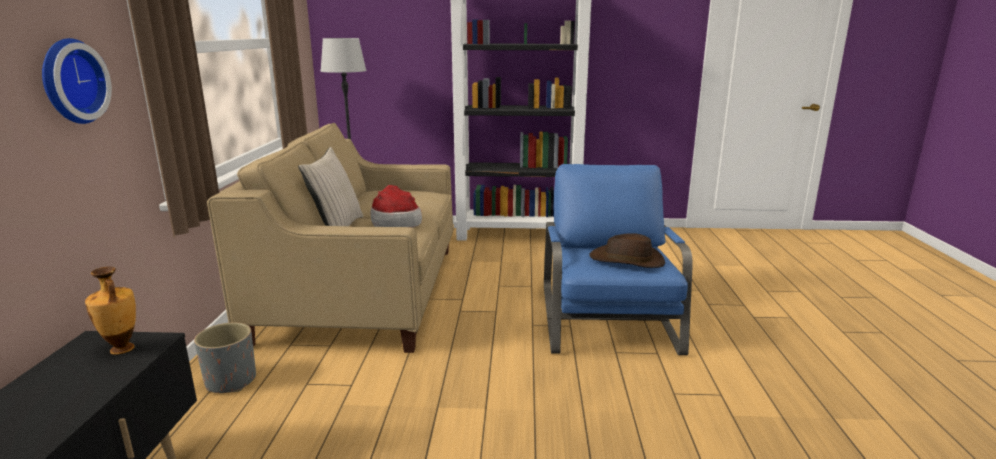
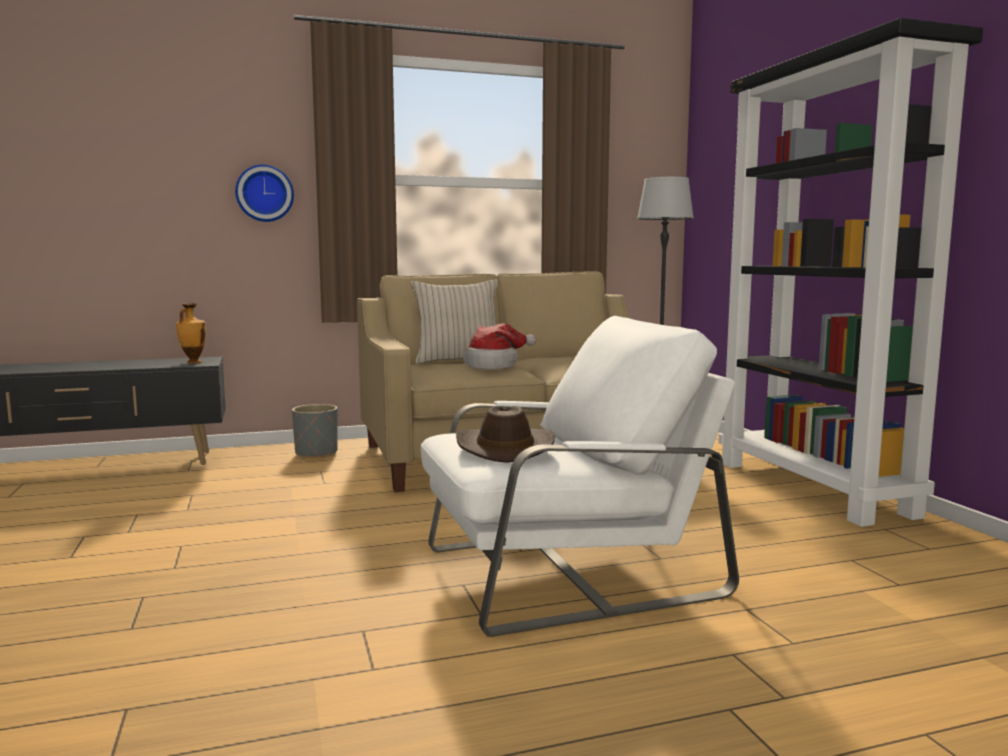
camera: 70 degrees right, 10 degrees down
blue armchair [544,164,693,355] -> white armchair [421,316,739,637]

